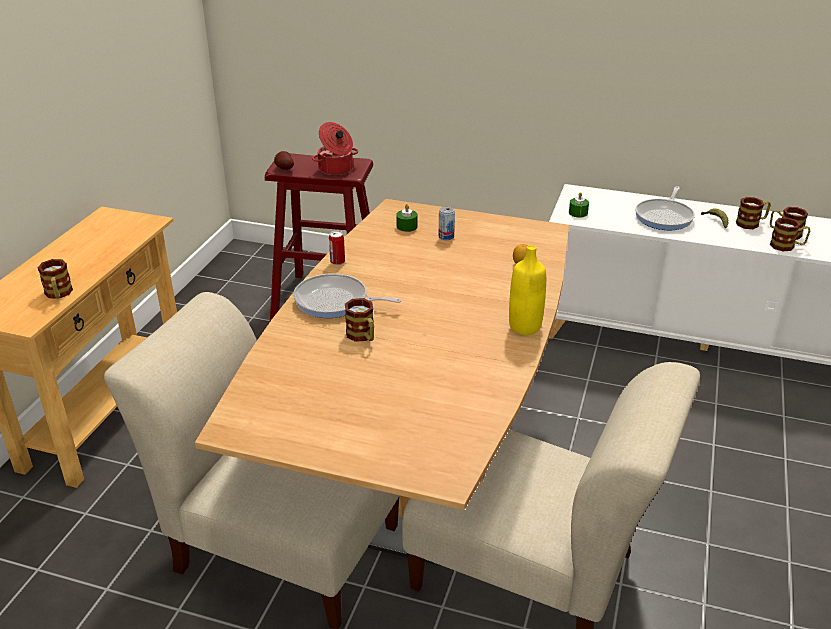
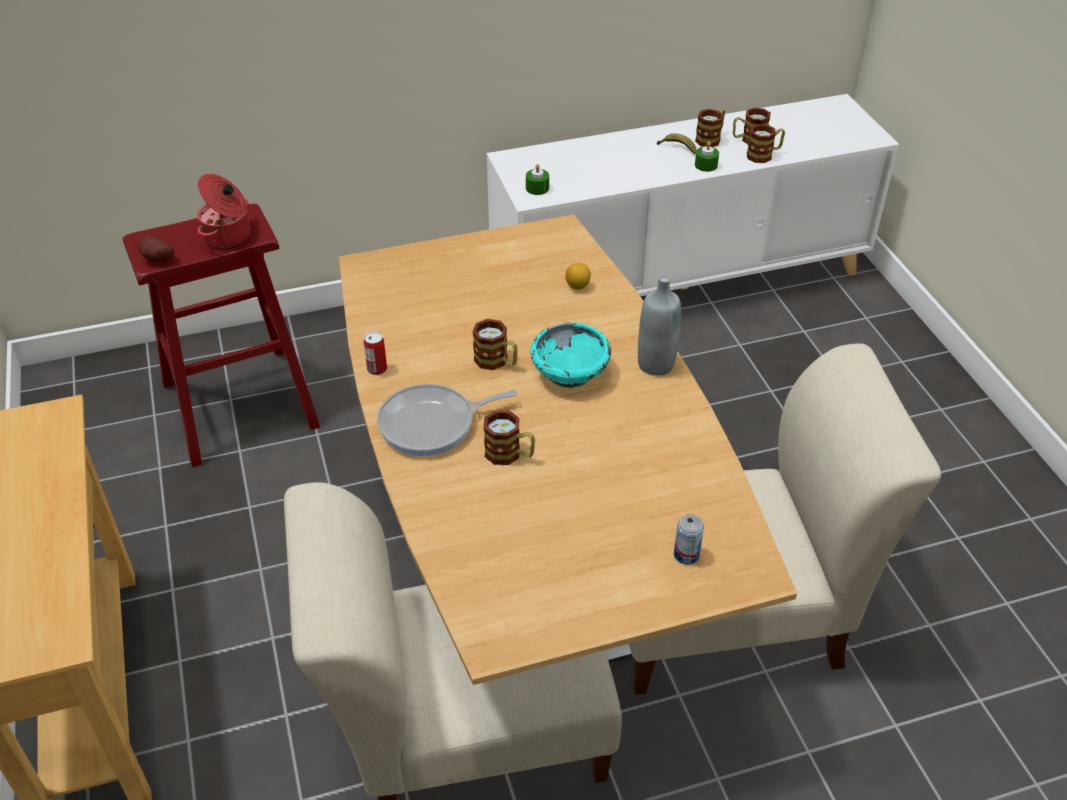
camera: 35 degrees left, 10 degrees up
mug [38,259,73,299] -> mug moved to [472,319,518,370]
green candle [396,204,418,232] -> green candle moved to [695,141,719,172]
can [439,207,455,240] -> can moved to [674,514,704,565]
yellow bottle [509,245,546,335] -> grey bottle [638,276,681,376]
frying pan [635,186,695,230] -> none
none -> turquoise bowl [530,322,611,389]

